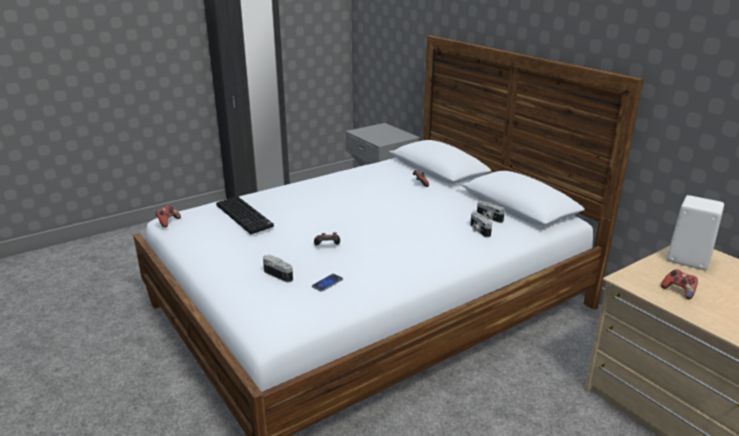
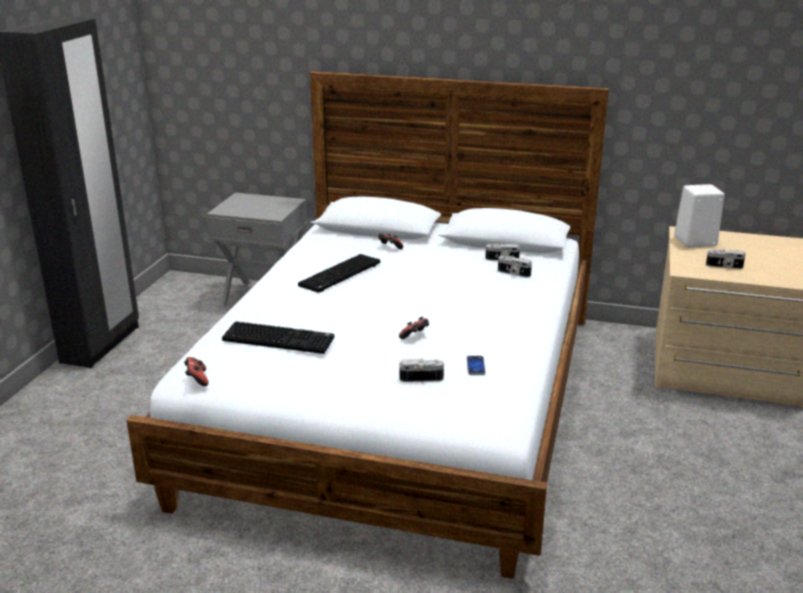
camera: 40 degrees left, 0 degrees up
game controller [661,269,698,299] -> camera [706,249,746,269]
none -> keyboard [298,254,380,293]

